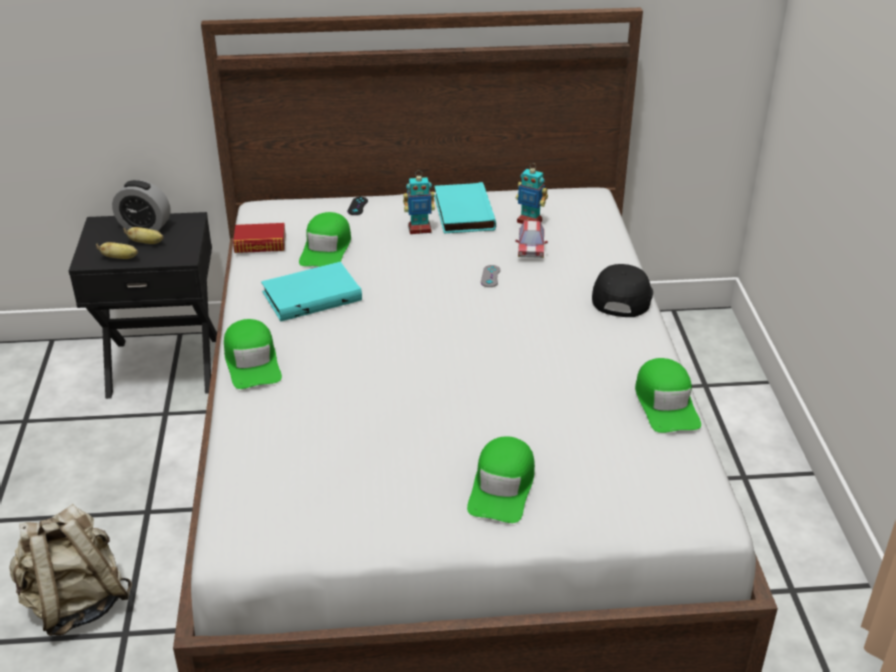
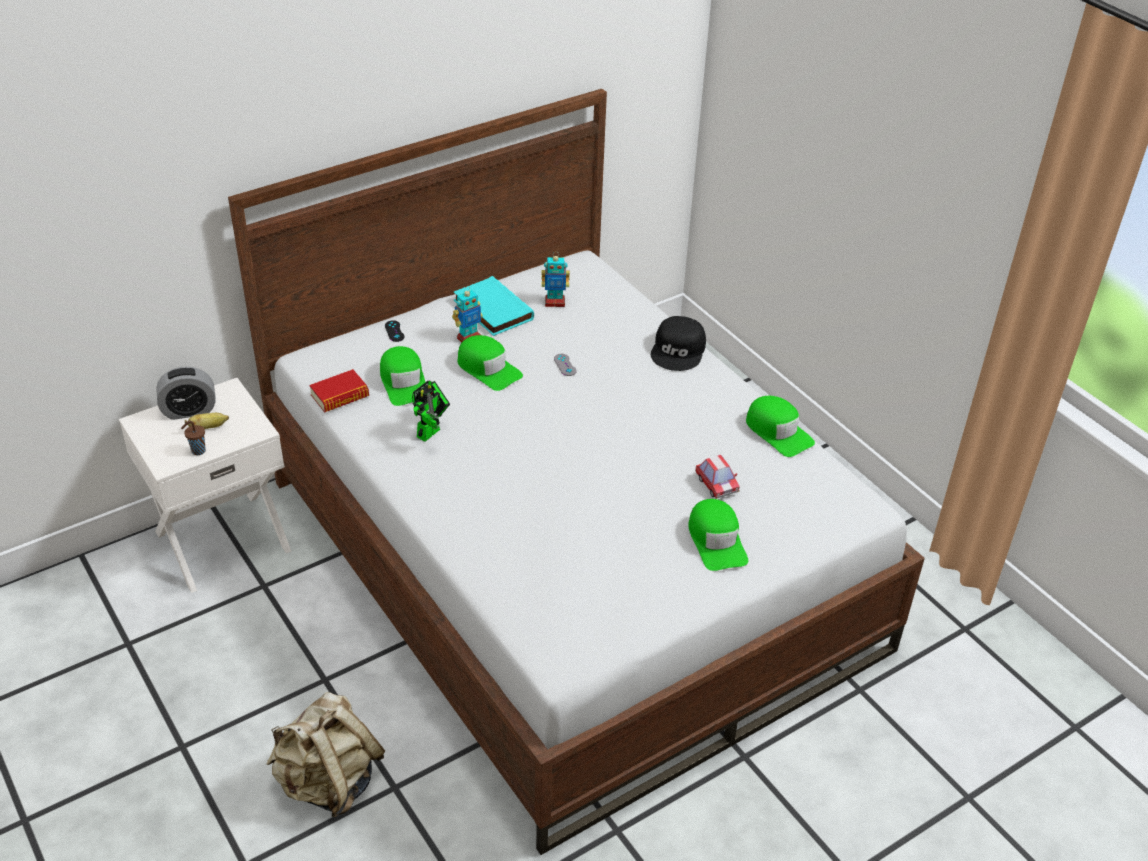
camera: 30 degrees left, 5 degrees up
black nightstand [69,212,217,399] -> white nightstand [119,378,291,593]
banana [96,242,138,259] -> brown cup [181,421,206,455]
green cap [224,319,282,389] -> green cap moved to [457,335,523,391]
turquoise book [261,262,362,322] -> toy robot [412,381,450,442]
toy car [515,221,548,258] -> toy car moved to [695,455,740,499]
black cap [592,264,653,317] -> black cap turned 150 degrees counterclockwise [651,316,706,371]

